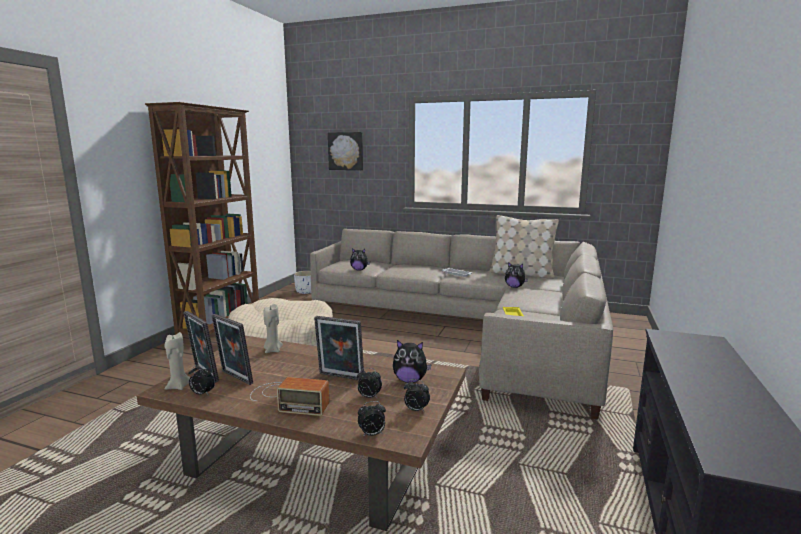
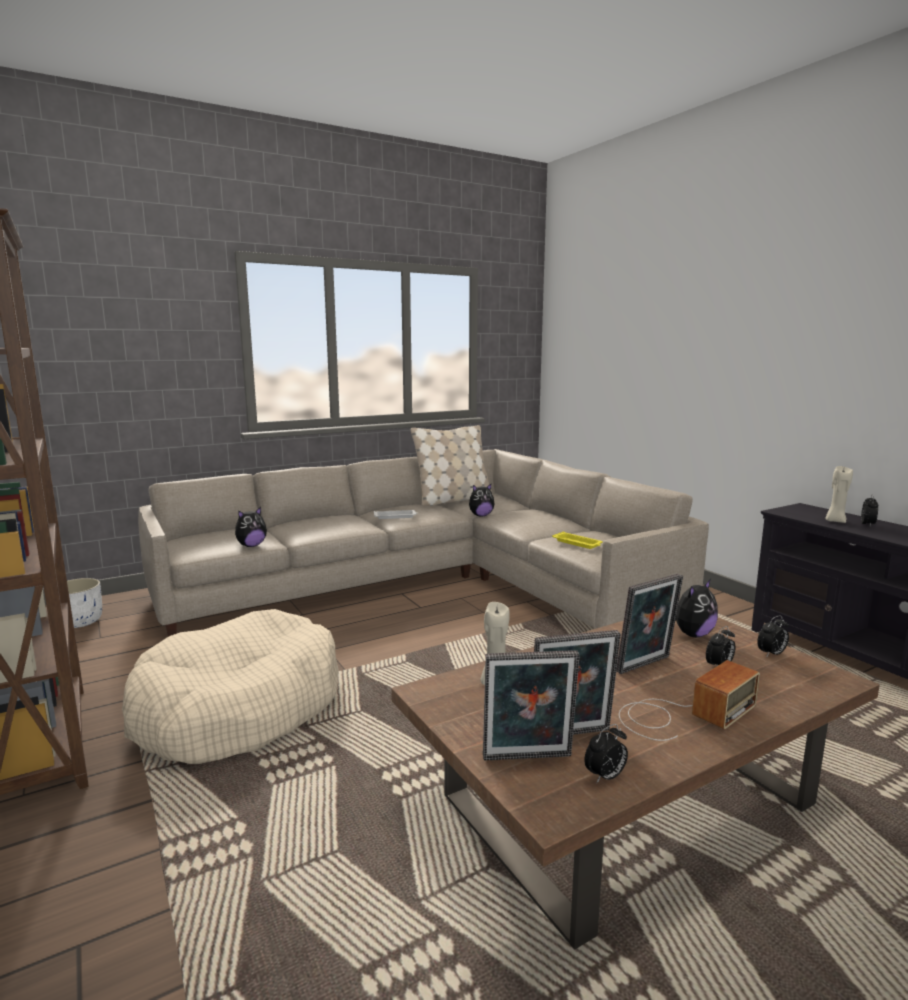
camera: 50 degrees left, 0 degrees up
beige candle [165,332,191,390] -> beige candle moved to [825,466,853,523]
picture [328,132,363,170] -> none
alarm clock [358,401,386,437] -> alarm clock moved to [861,495,878,526]

